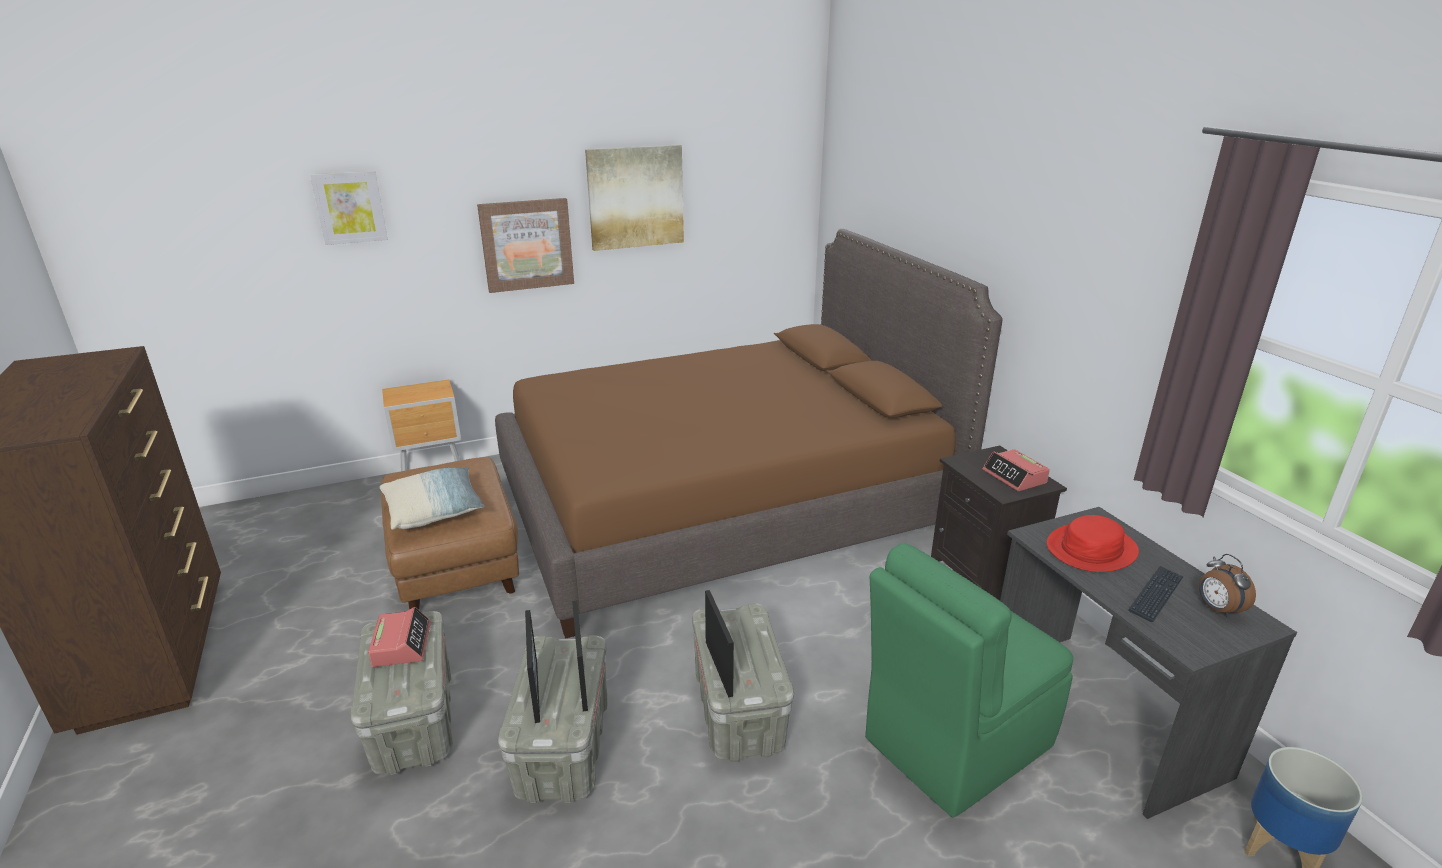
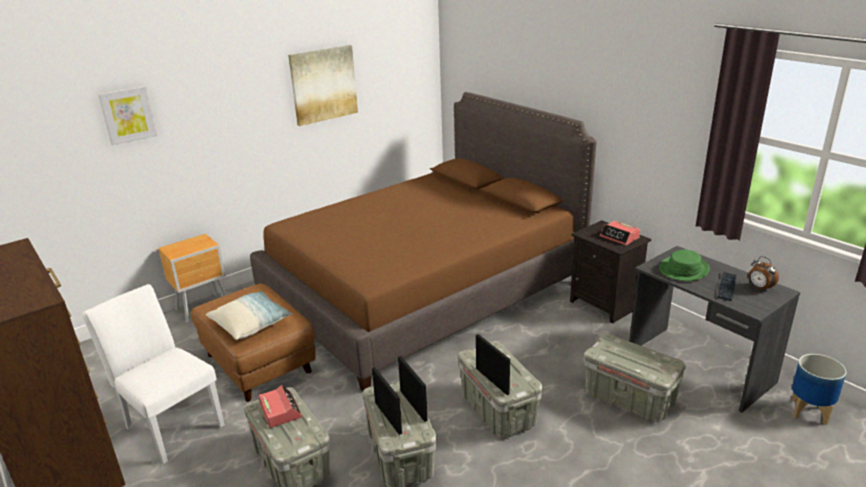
camera: 15 degrees left, 0 degrees up
picture [477,198,574,293] -> none
green chair [865,543,1073,817] -> grey storage box [584,334,686,422]
red hat [1047,515,1139,572] -> green hat [659,249,710,281]
none -> white chair [82,284,225,464]

